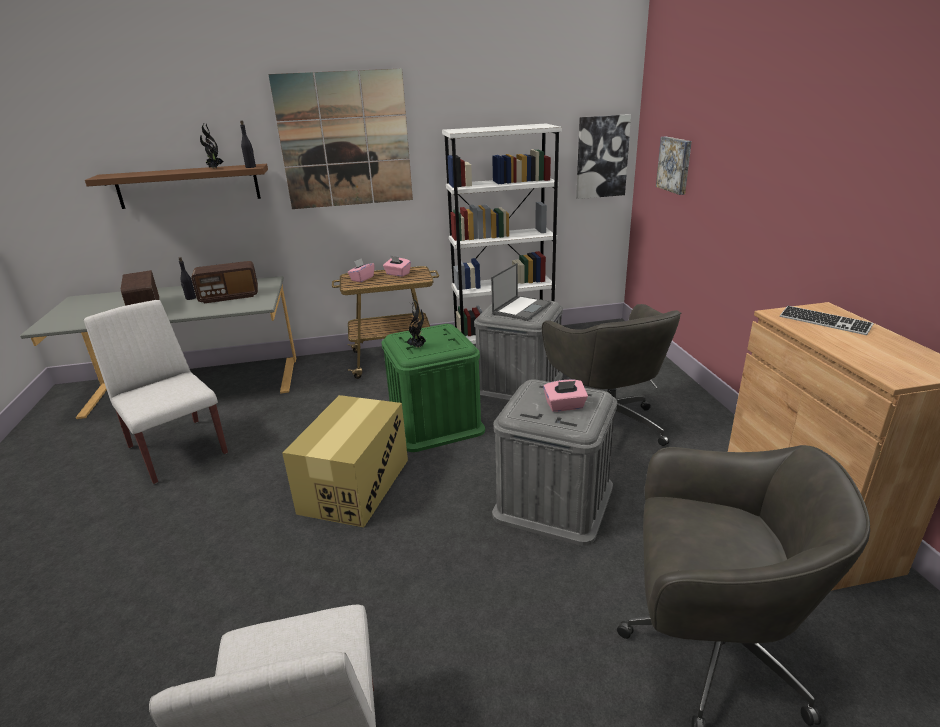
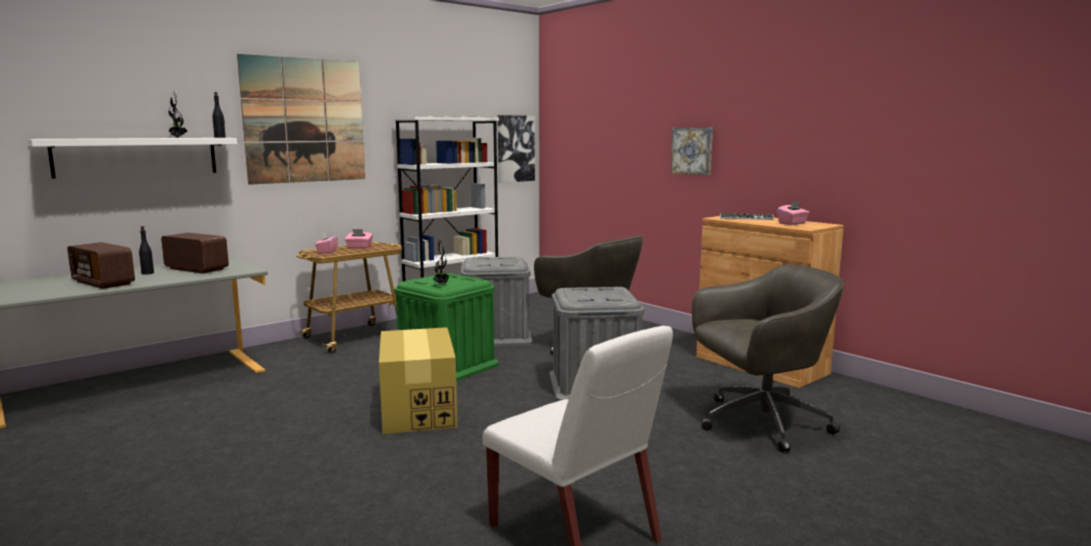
camera: 30 degrees left, 15 degrees down
white chair [84,300,228,484] -> none
brown shelf [85,164,268,209] -> white shelf [28,138,237,179]
radio [191,261,258,303] -> radio turned 105 degrees counterclockwise [161,233,229,274]
laptop [491,263,551,321] -> none
pink tissue box [543,380,588,412] -> pink tissue box moved to [777,201,809,225]
picture [656,136,692,195] -> picture moved to [671,128,713,175]

